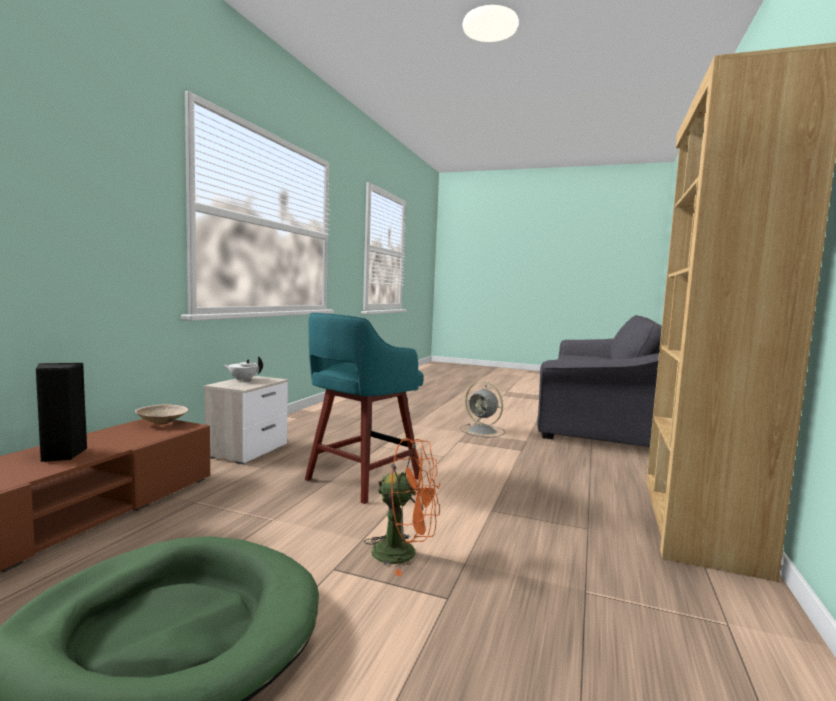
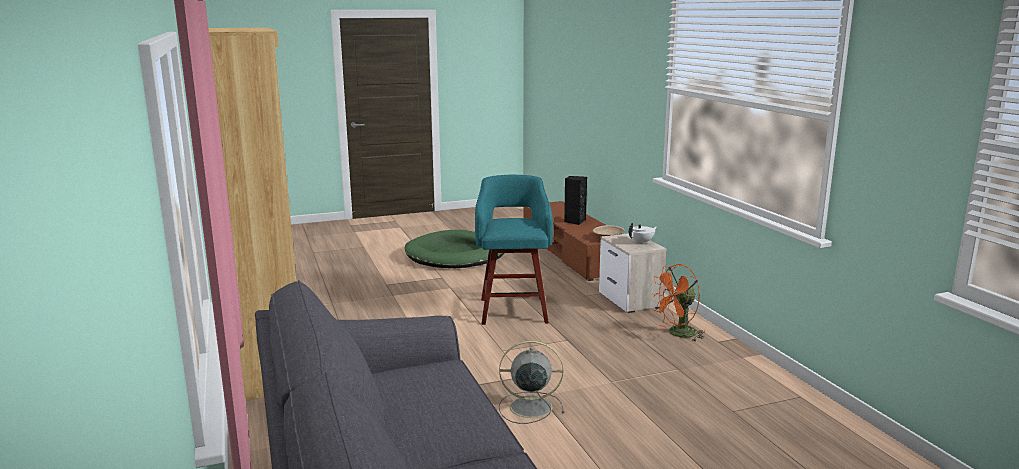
camera: 140 degrees right, 10 degrees up
orange fan [364,438,440,576] -> orange fan moved to [651,264,705,341]

